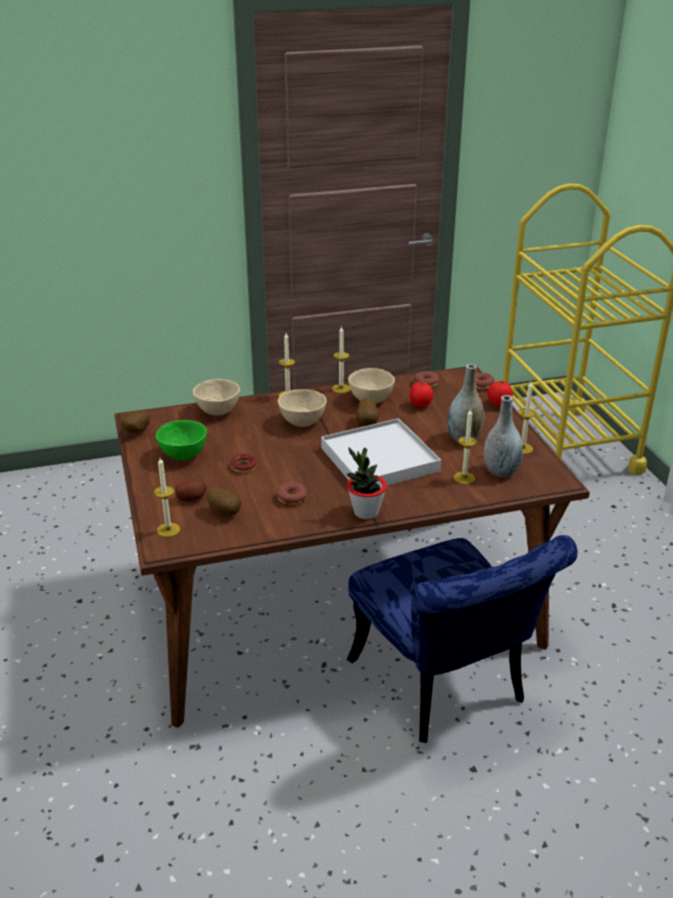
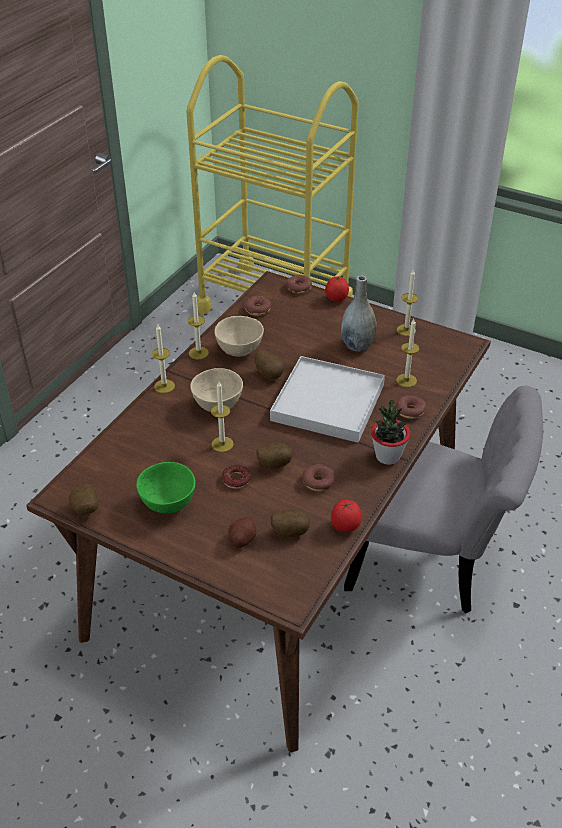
camera: 45 degrees left, 10 degrees up
candle [154,458,180,537] -> candle moved to [211,381,234,452]
beige bowl [193,379,240,416] -> none
blue chair [347,535,578,743] -> grey chair [344,385,543,613]
tomato [410,382,433,407] -> tomato moved to [331,500,362,532]
grey vase [484,395,523,477] -> none
none -> potato [256,443,293,469]
none -> donut [396,395,426,419]

